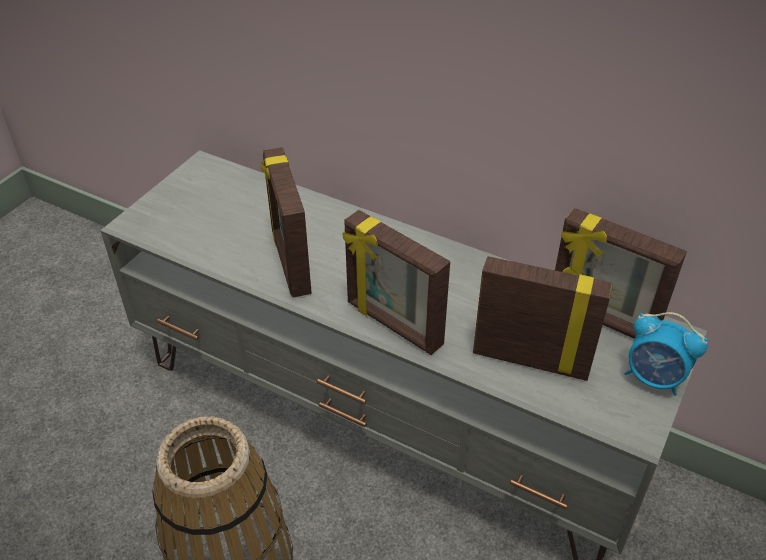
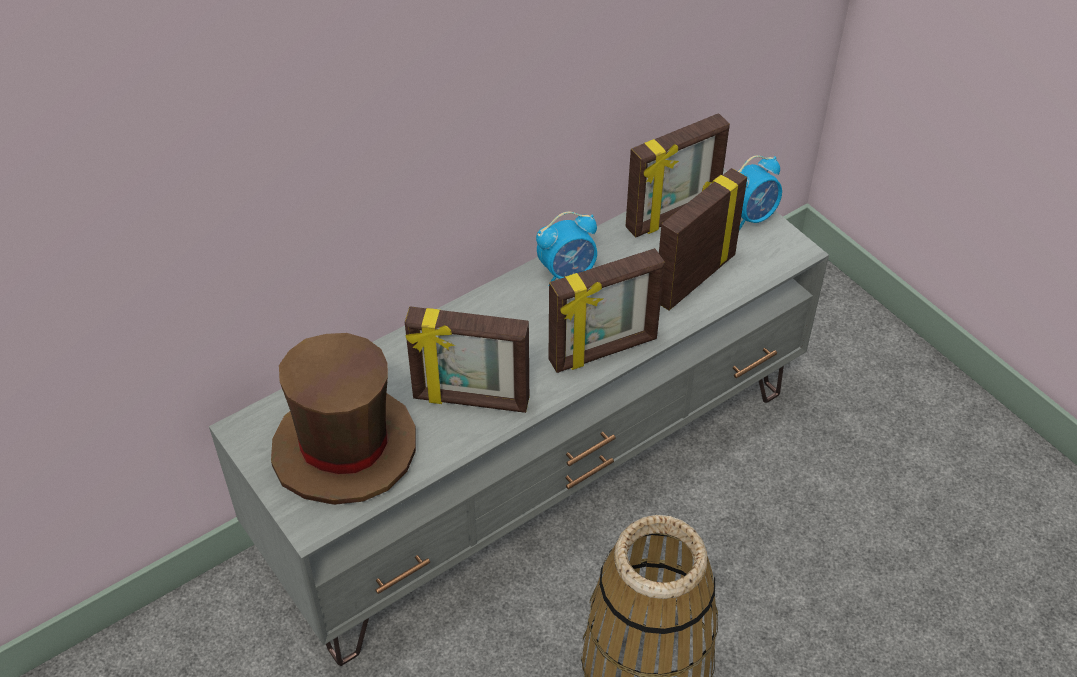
camera: 65 degrees left, 5 degrees up
none -> brown hat [271,333,416,505]
none -> alarm clock [536,212,597,286]

